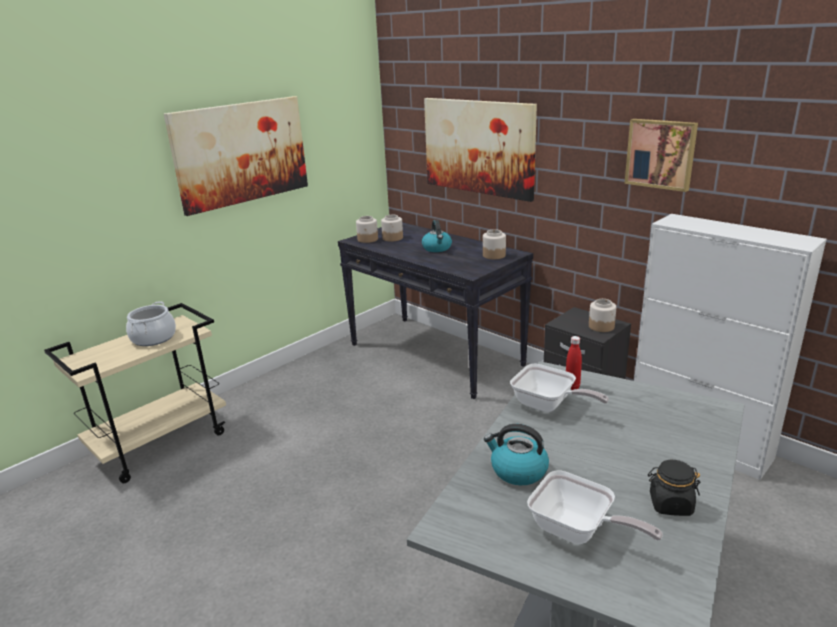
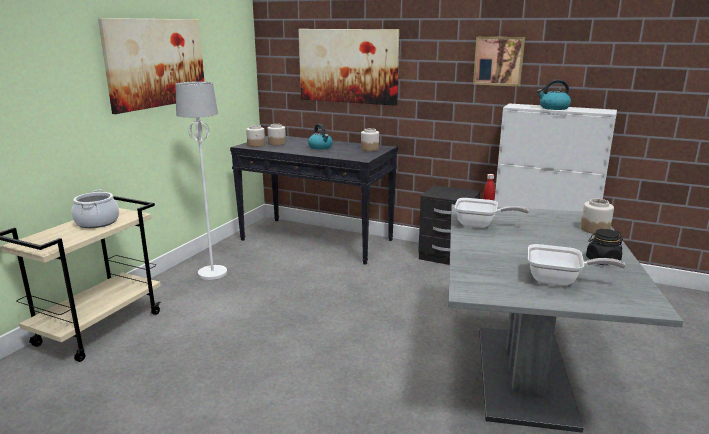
camera: 20 degrees left, 5 degrees down
kettle [484,424,549,485] -> kettle moved to [537,80,571,110]
jar [589,299,616,332] -> jar moved to [581,199,614,234]
none -> white floor lamp [175,81,227,280]

